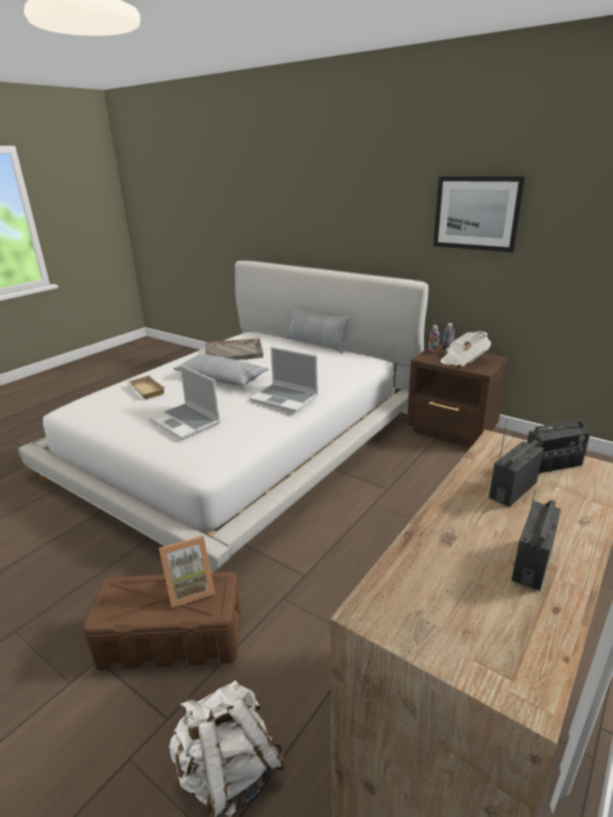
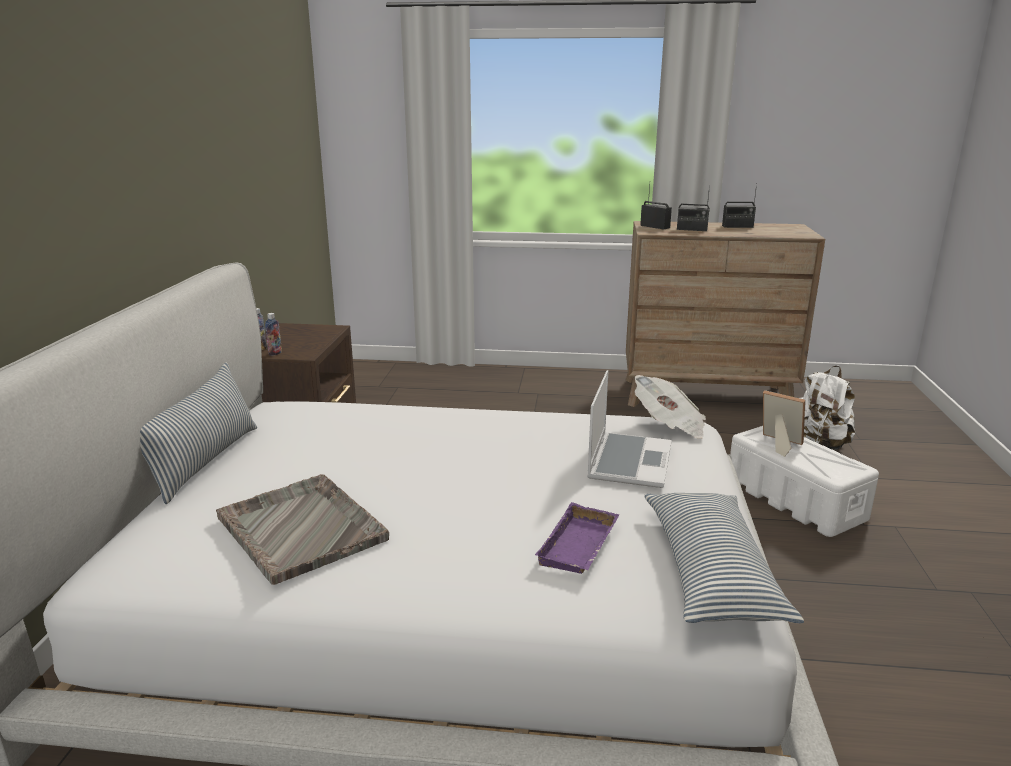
camera: 120 degrees left, 5 degrees down
brown storage box [83,572,241,670] -> white storage box [730,426,879,537]
beige tray [128,375,166,399] -> purple tray [535,502,620,574]
pillow [173,354,269,385] -> pillow moved to [645,493,804,623]
laptop [250,347,318,412] -> none
picture [433,176,526,252] -> none
newspaper [440,331,491,366] -> newspaper moved to [634,375,706,439]

